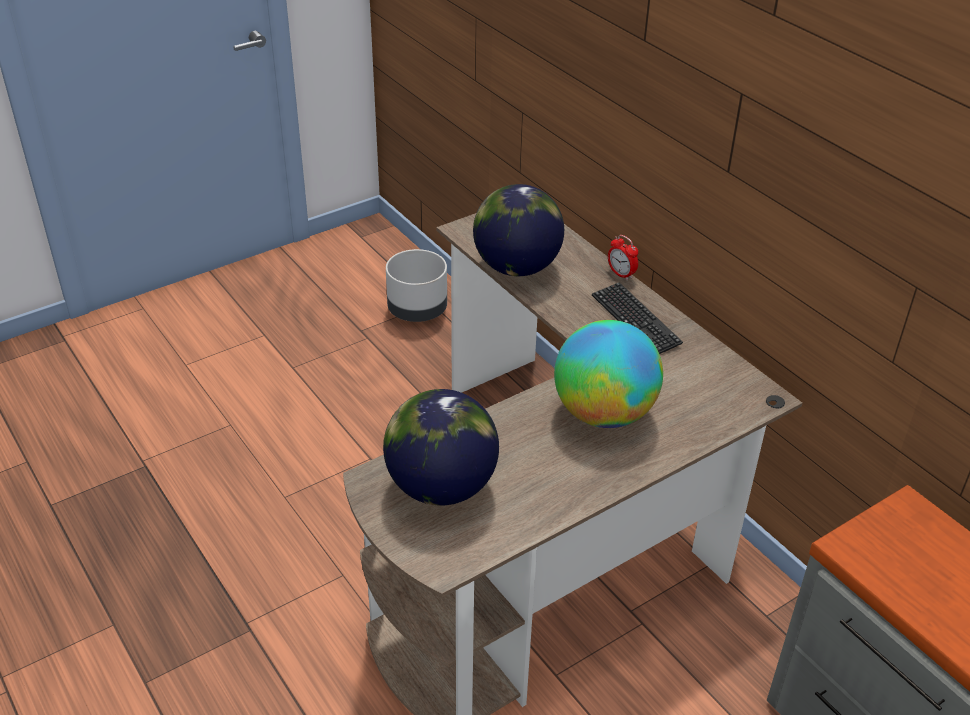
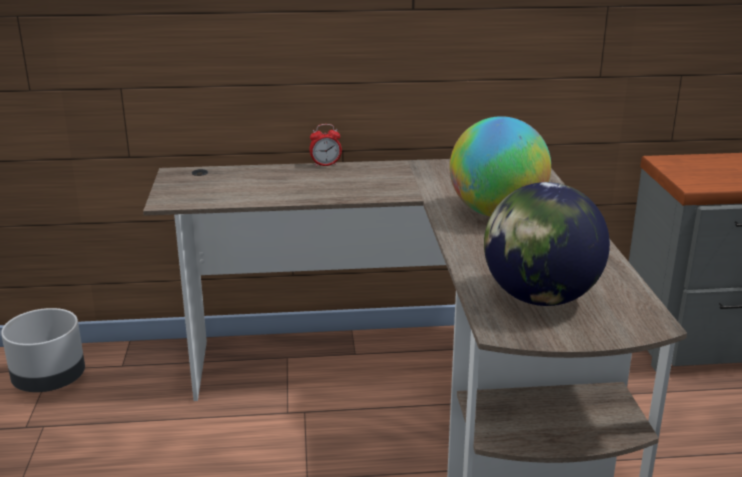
camera: 60 degrees left, 15 degrees down
globe [473,184,564,276] -> none
keyboard [592,282,683,354] -> none

